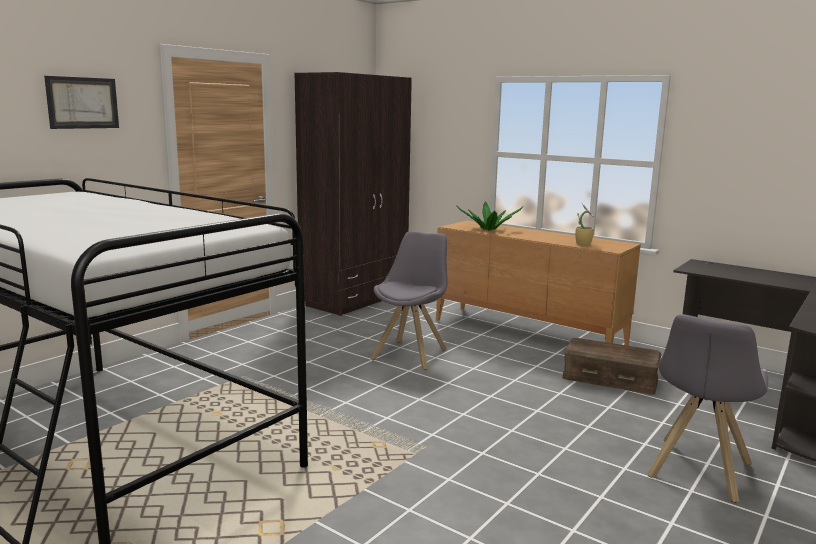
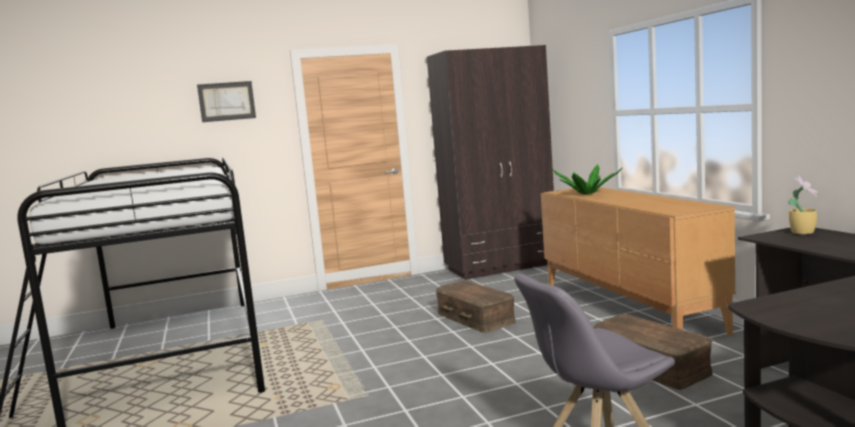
camera: 35 degrees right, 5 degrees down
grey chair [371,231,448,370] -> brown storage box [436,280,516,333]
potted plant [575,203,596,245] -> potted plant moved to [788,175,819,235]

